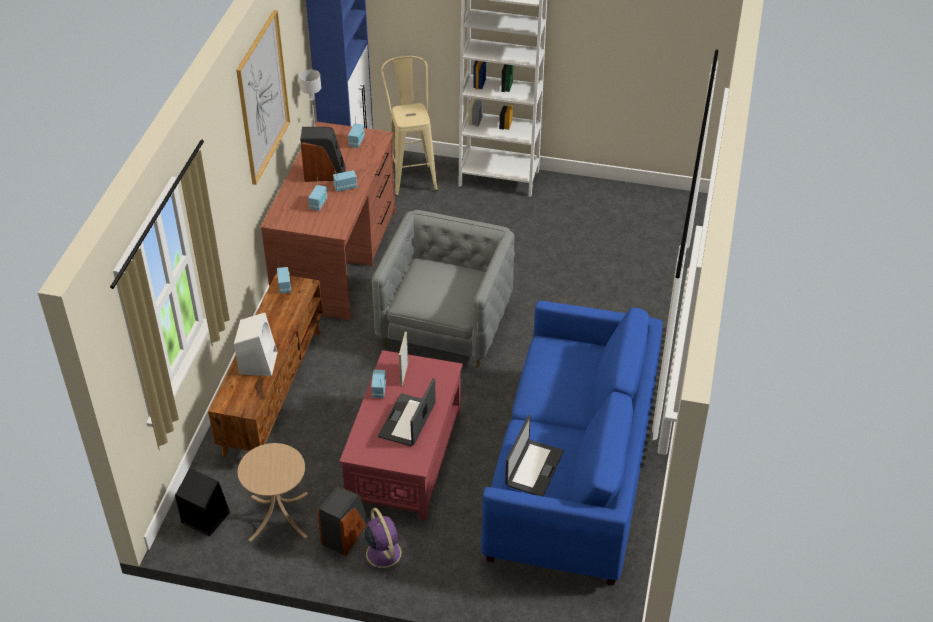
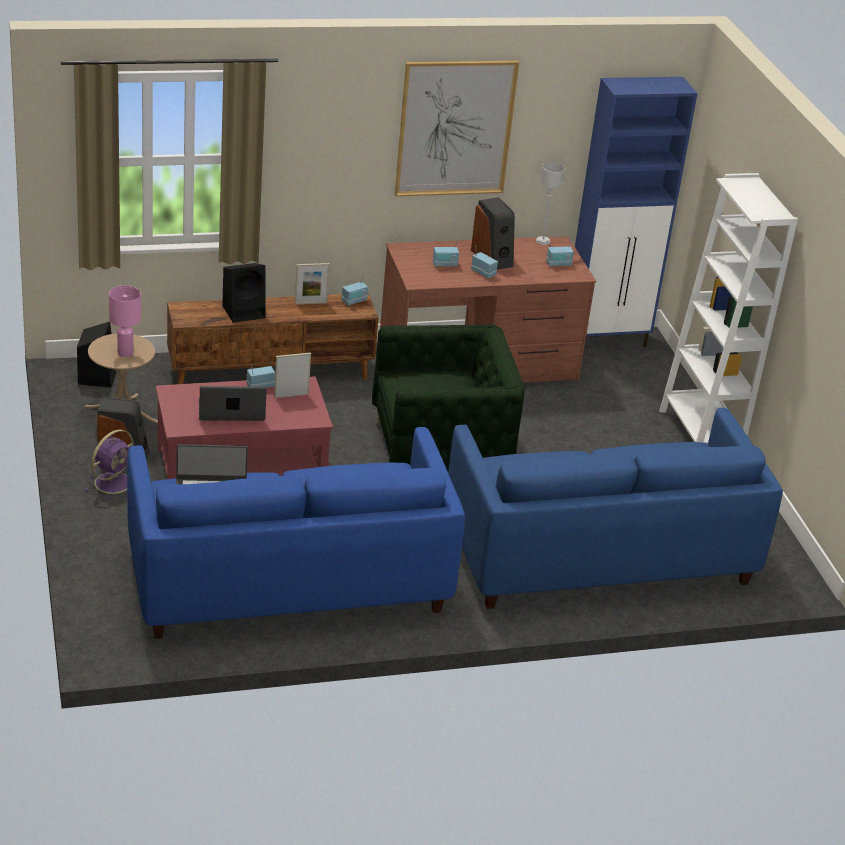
camera: 60 degrees right, 10 degrees down
white speaker [234,313,278,376] -> black speaker [222,263,266,323]
grey armchair [372,210,515,368] -> green armchair [372,325,525,471]
beige stool [381,56,438,196] -> none
none -> pink table lamp [109,286,141,357]
none -> picture frame [295,263,329,305]
none -> blue sofa [448,408,783,609]

